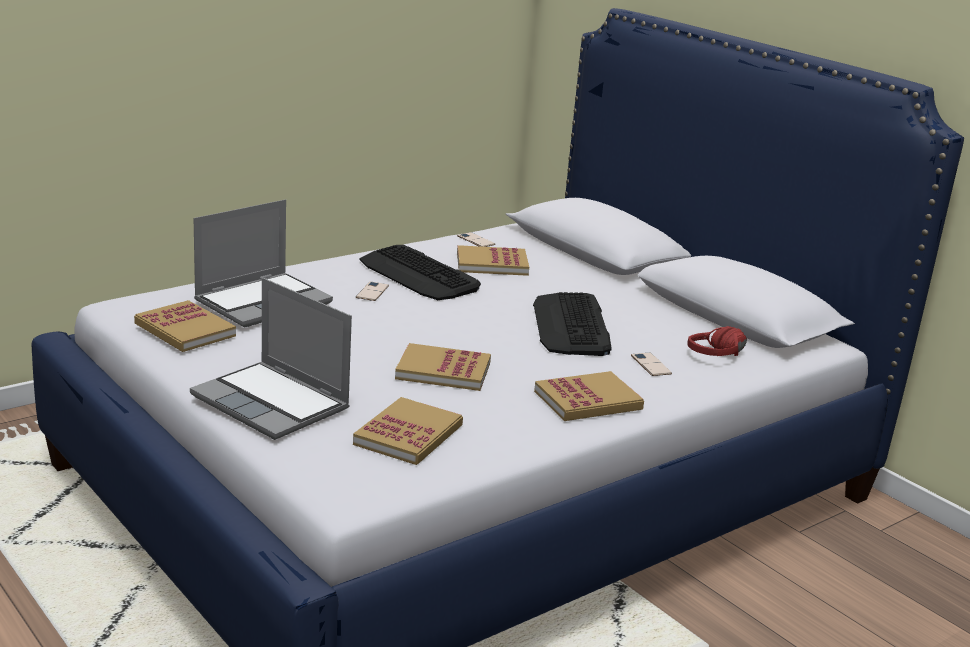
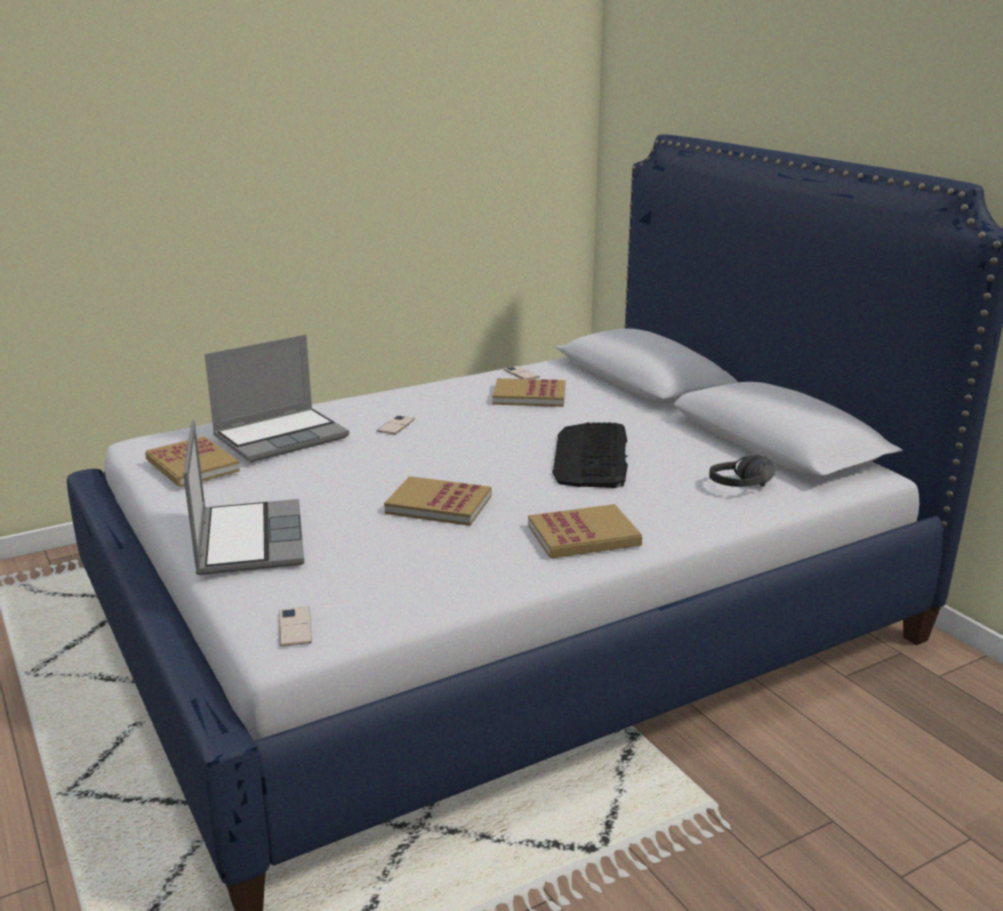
camera: 10 degrees right, 0 degrees up
laptop [190,278,352,440] -> laptop turned 150 degrees counterclockwise [183,420,304,575]
book [353,397,463,465] -> none
keyboard [360,245,481,300] -> none
phone [631,353,672,376] -> phone moved to [279,607,312,646]
red headphones [687,326,747,356] -> black headphones [709,455,775,487]

